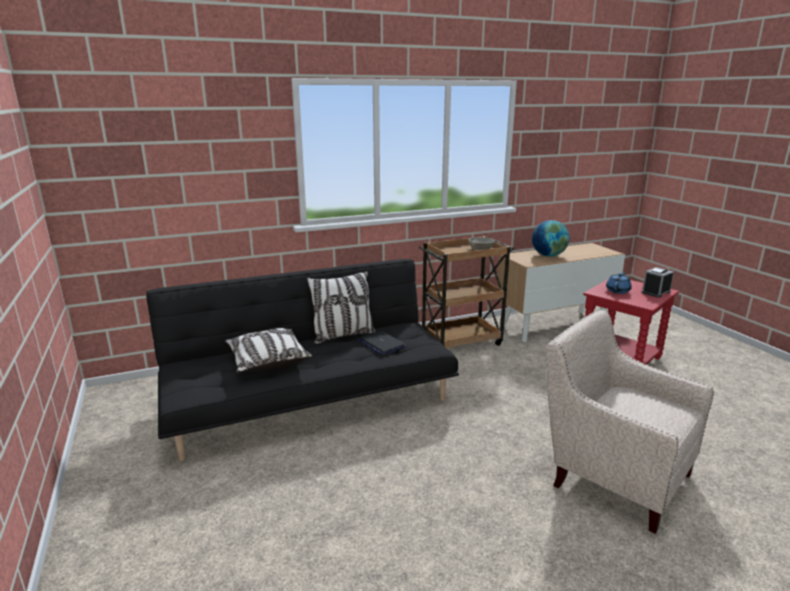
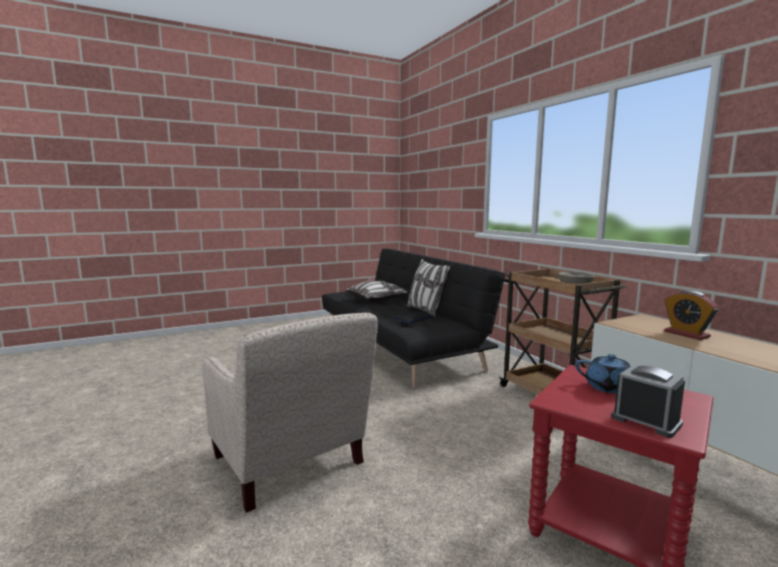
camera: 85 degrees right, 10 degrees down
globe [532,220,569,257] -> alarm clock [664,291,719,340]
beige armchair [546,309,714,534] -> beige armchair turned 105 degrees clockwise [202,312,378,513]

